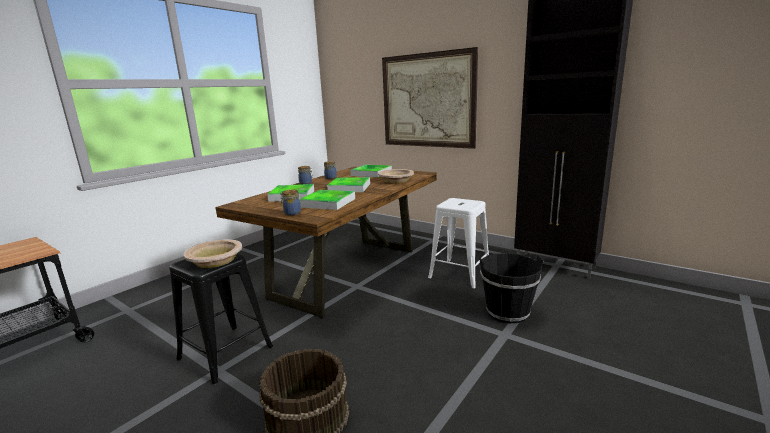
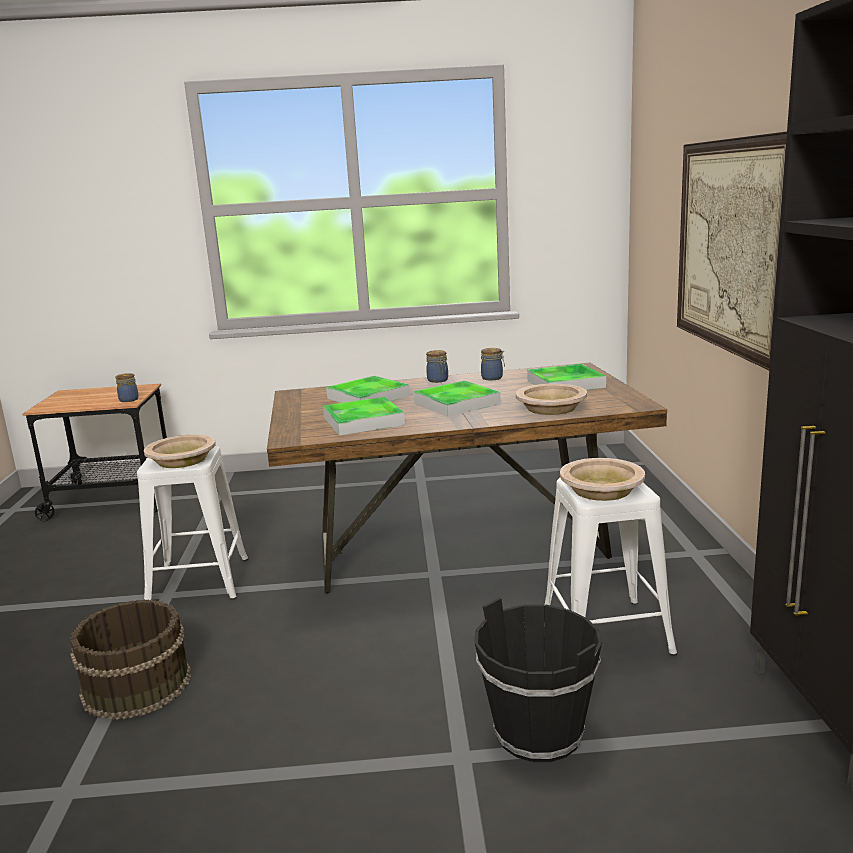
camera: 50 degrees right, 0 degrees up
black stool [169,254,273,385] -> white stool [137,446,248,600]
jar [280,190,301,215] -> jar moved to [115,373,139,402]
none -> beige bowl [560,458,645,501]

